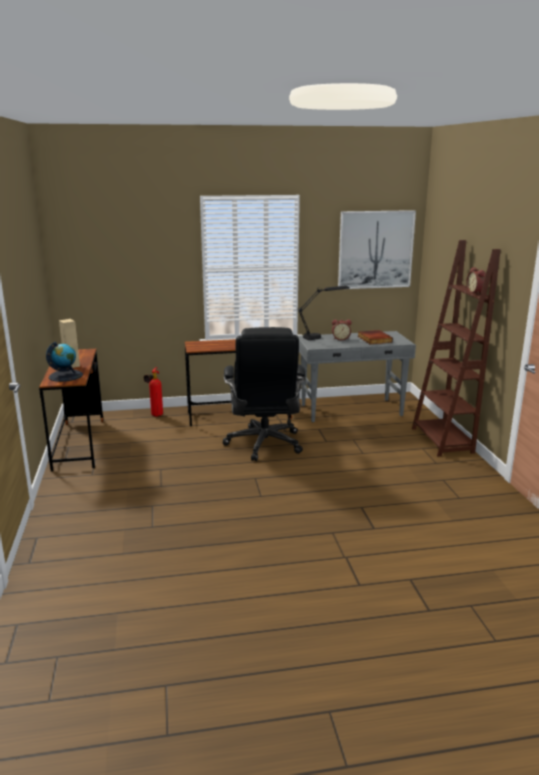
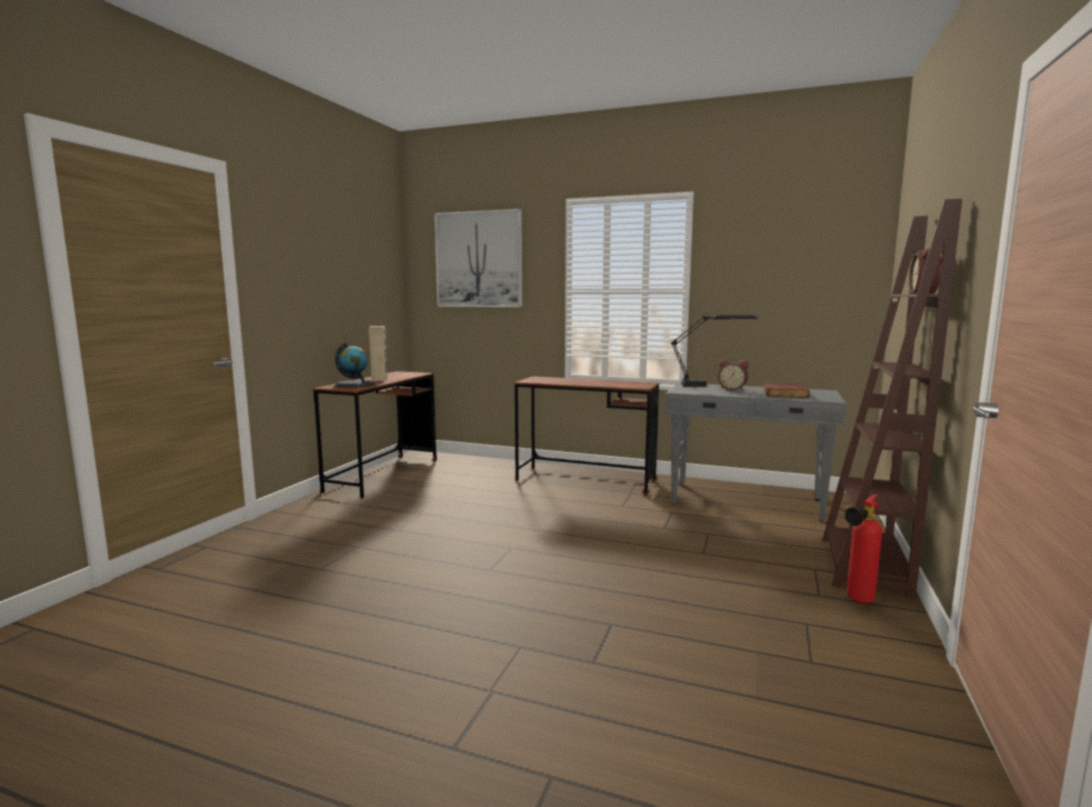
camera: 30 degrees right, 10 degrees down
fire extinguisher [144,367,163,417] -> fire extinguisher moved to [845,495,882,604]
black office chair [223,327,306,461] -> none
picture [338,210,416,289] -> picture moved to [434,209,522,307]

